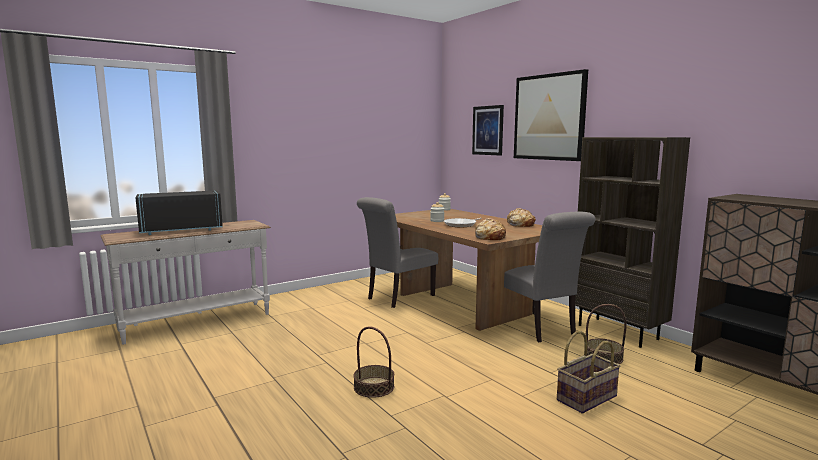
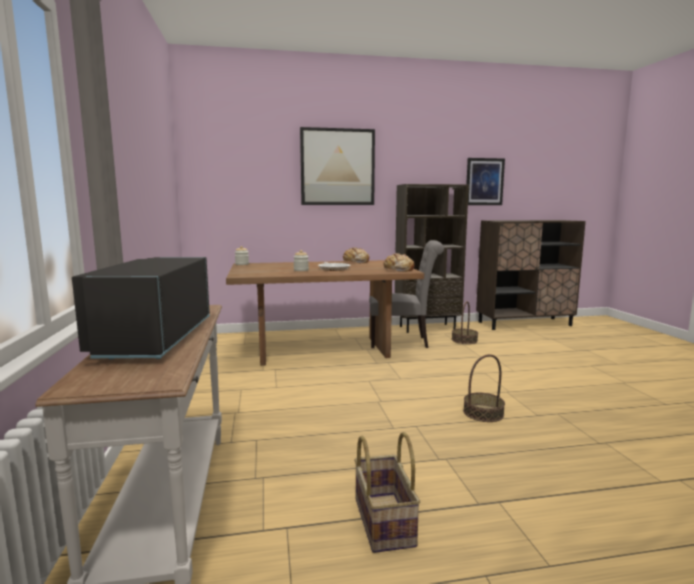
camera: 65 degrees left, 0 degrees up
grey chair [357,197,438,308] -> none
picture [472,105,504,156] -> picture moved to [466,158,505,205]
basket [557,331,620,413] -> basket moved to [354,432,420,553]

